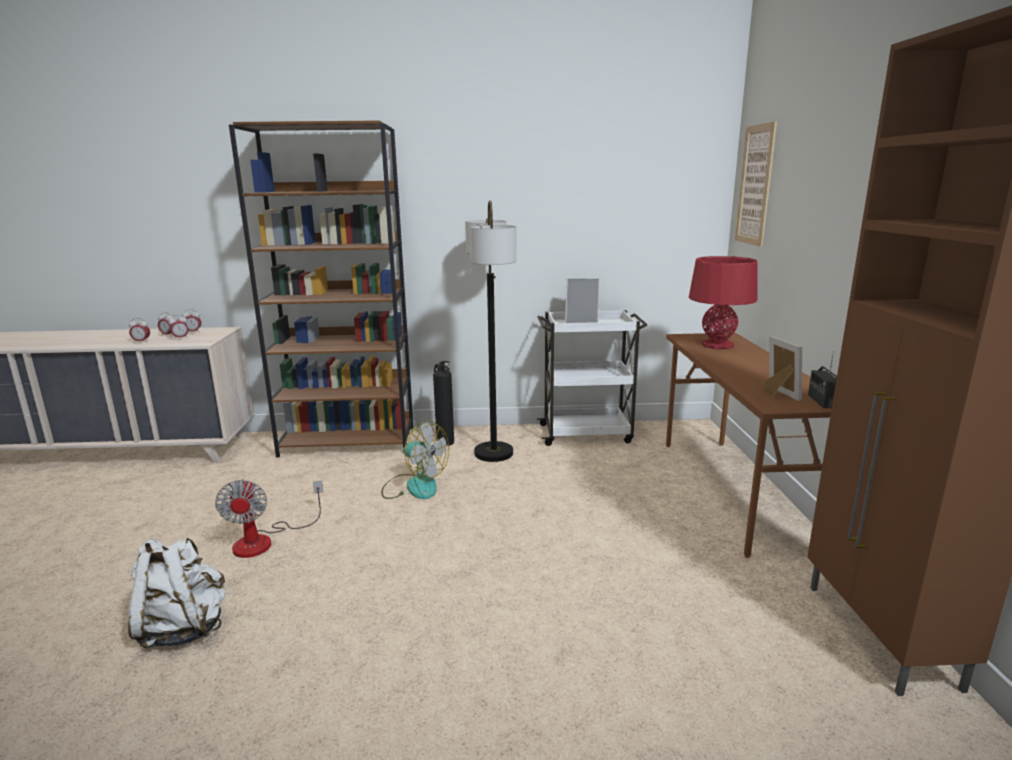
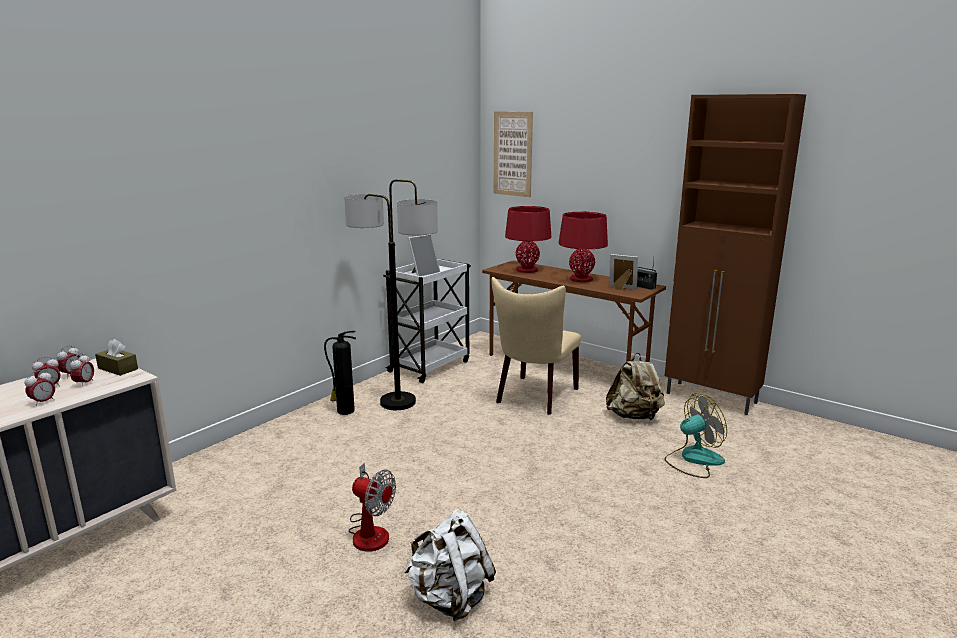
camera: 50 degrees left, 0 degrees up
brown bookcase [229,120,414,457] -> none
fan [381,421,449,499] -> fan moved to [664,393,727,478]
none -> brown tissue box [95,339,138,376]
none -> beige chair [491,277,581,415]
none -> red table lamp [559,212,608,282]
none -> beige backpack [606,353,665,420]

